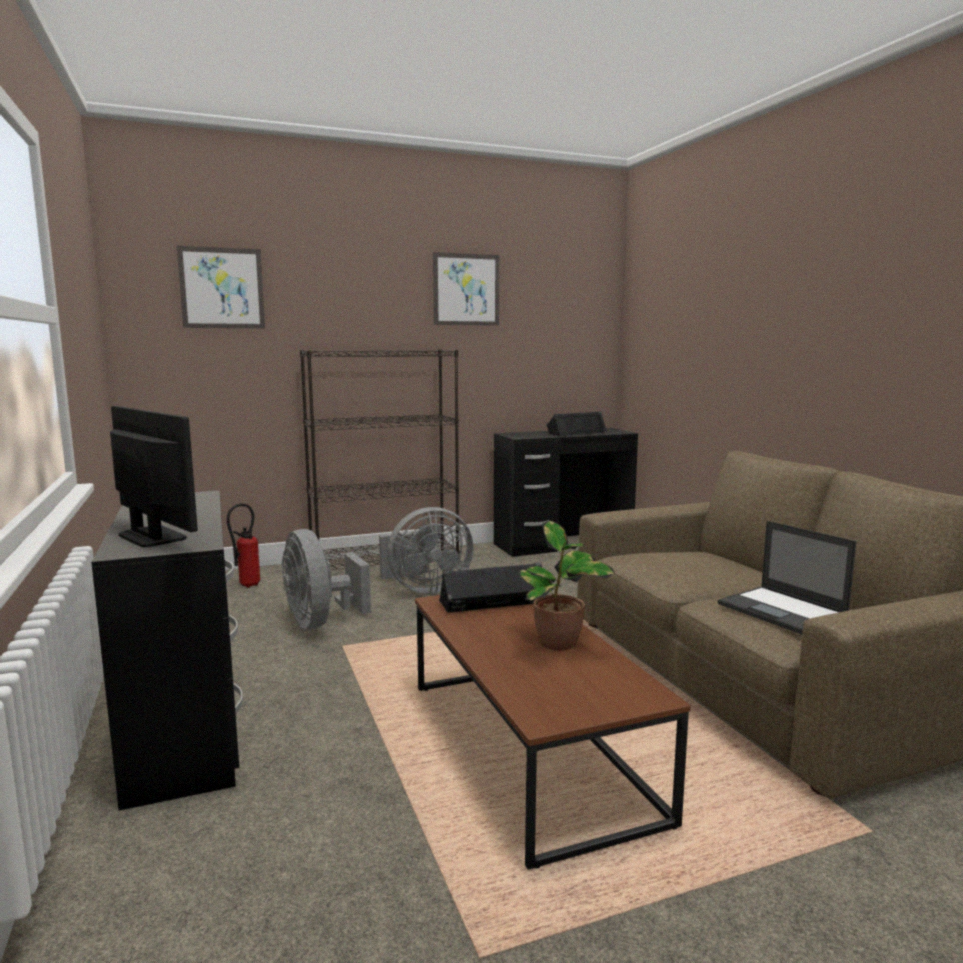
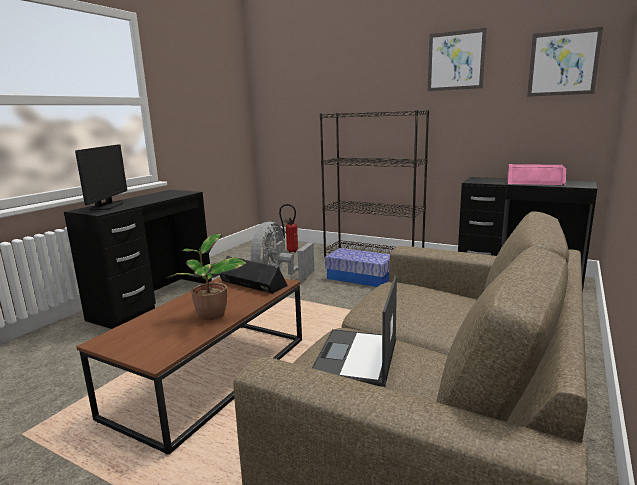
camera: 50 degrees right, 5 degrees up
picture [177,246,265,328] -> picture moved to [527,27,603,97]
grey fan [379,507,474,594] -> storage box [325,248,390,287]
black speaker [547,411,607,437] -> pink speaker [507,164,567,185]

